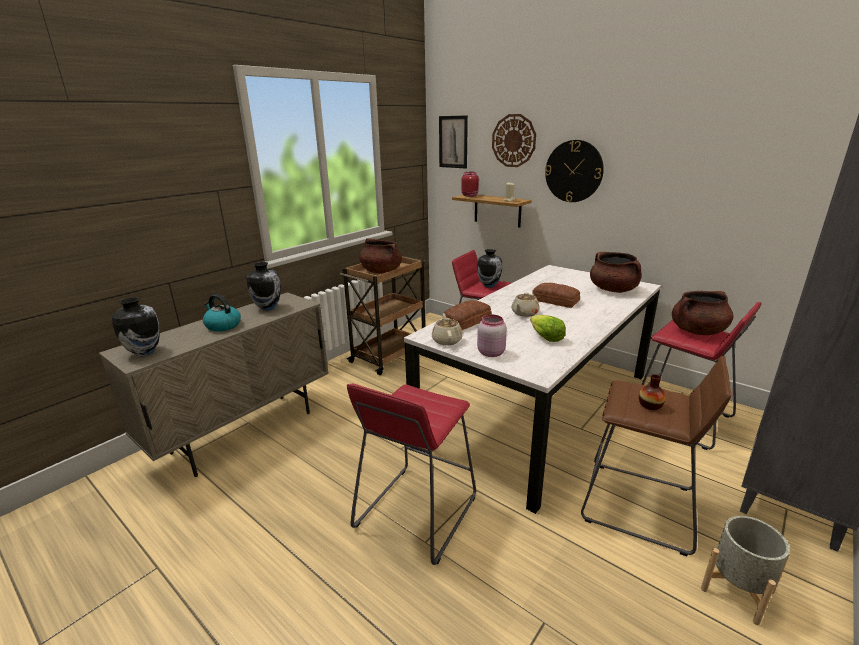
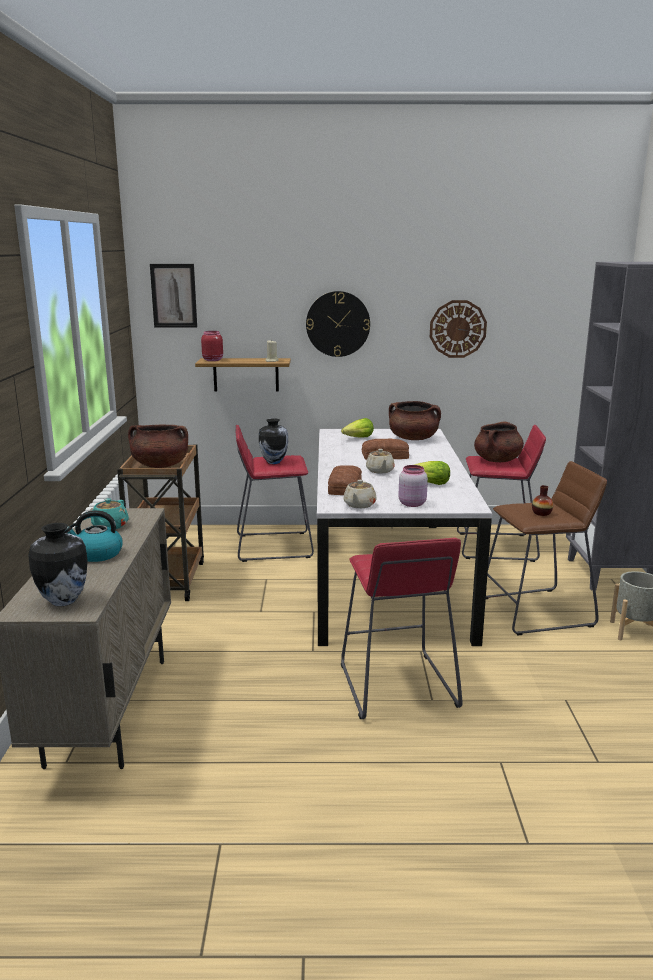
camera: 40 degrees left, 5 degrees down
vase [246,262,281,311] -> turquoise teapot [91,498,129,529]
beige teapot [432,313,463,345] -> beige teapot turned 120 degrees counterclockwise [343,480,376,508]
wall clock [492,114,536,167] -> wall clock moved to [430,300,487,358]
none -> lettuce [341,418,374,437]

